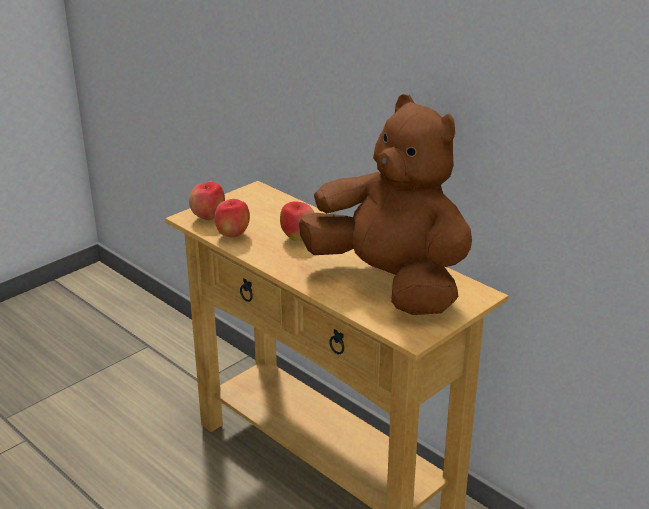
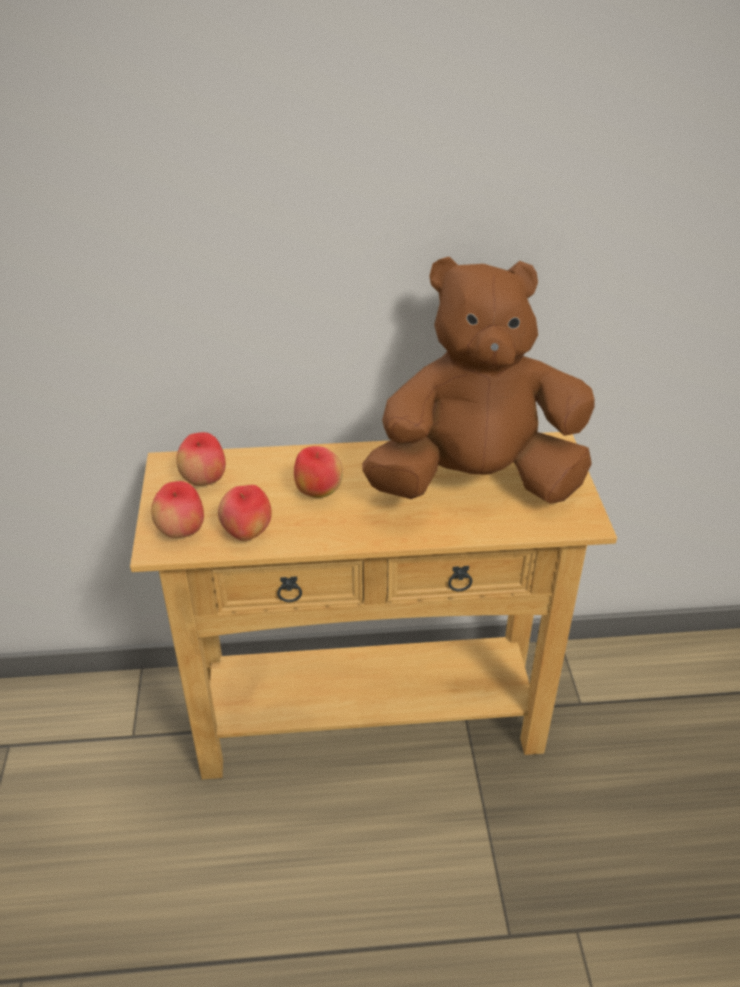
camera: 50 degrees left, 10 degrees up
none -> apple [176,432,226,486]

